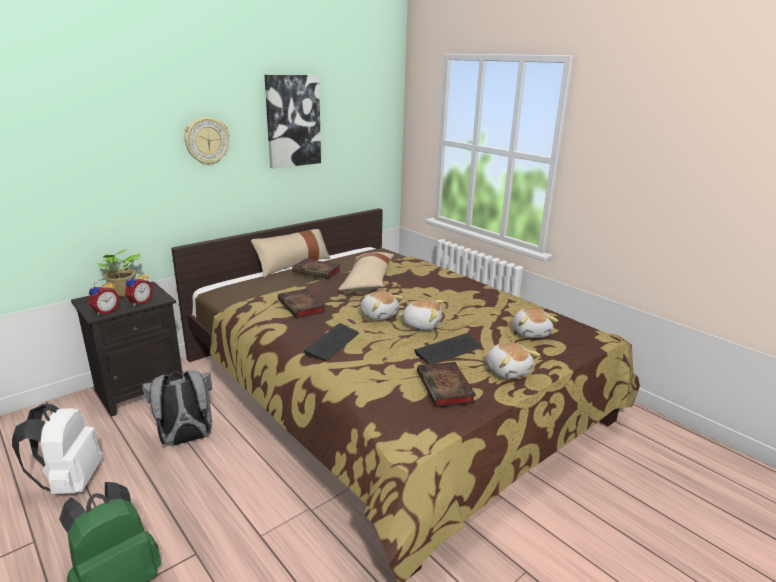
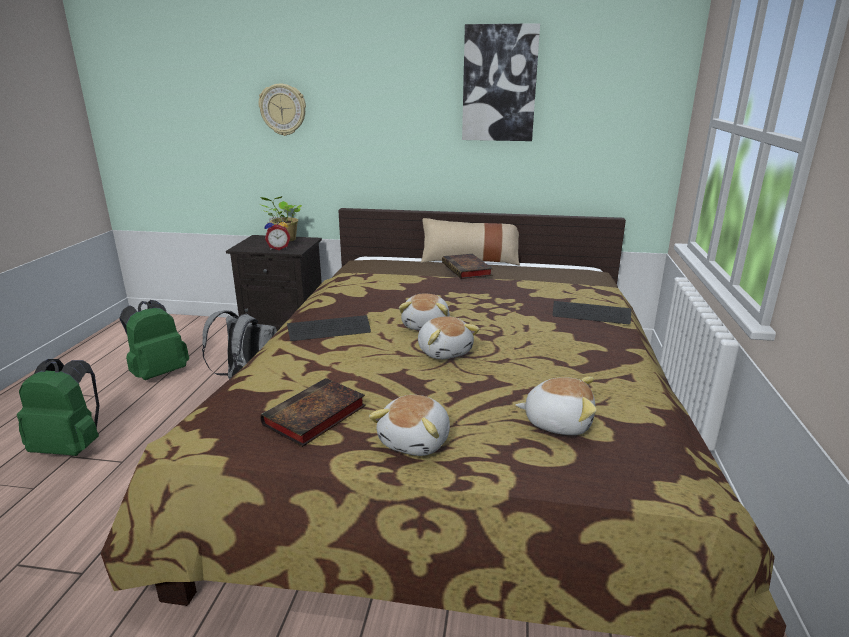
camera: 50 degrees right, 0 degrees up
white backpack [12,404,103,494] -> green backpack [120,300,189,380]
alarm clock [88,279,120,315] -> none
wall clock [184,117,230,166] -> wall clock moved to [259,84,306,136]
book [278,289,326,318] -> none
beige pillow [338,252,394,291] -> none
keyboard [414,333,481,364] -> keyboard moved to [553,301,631,324]
plush toy [513,308,558,338] -> plush toy turned 120 degrees counterclockwise [516,377,597,435]

